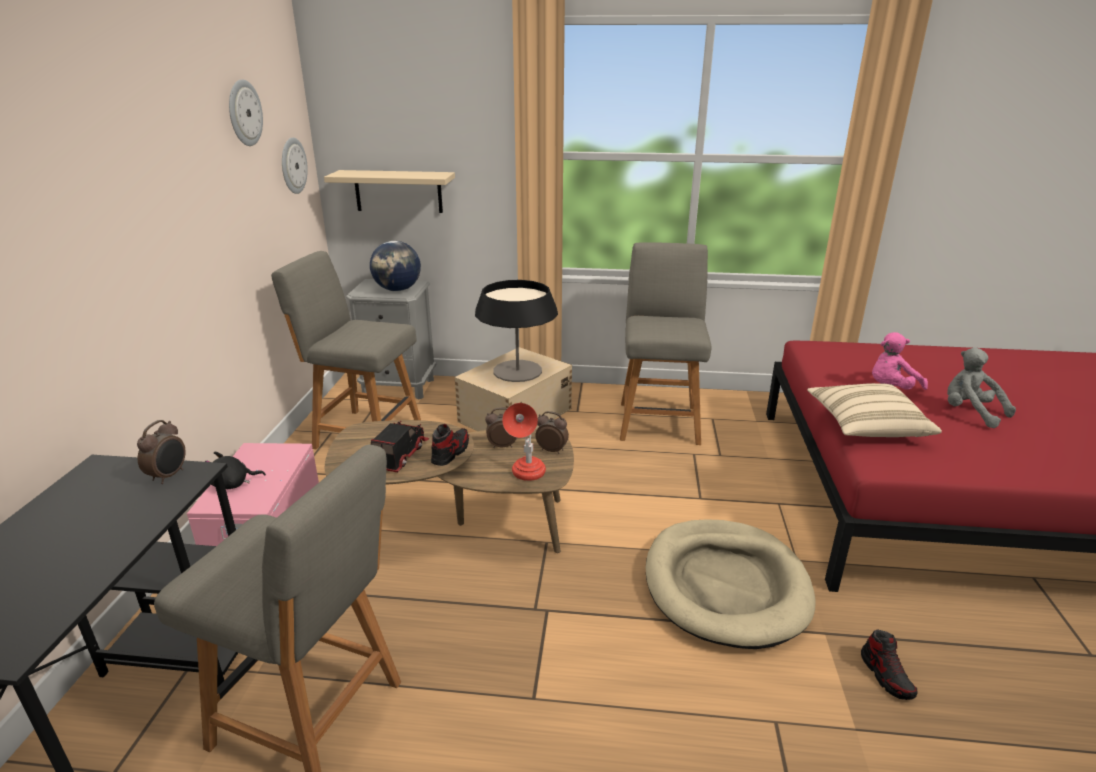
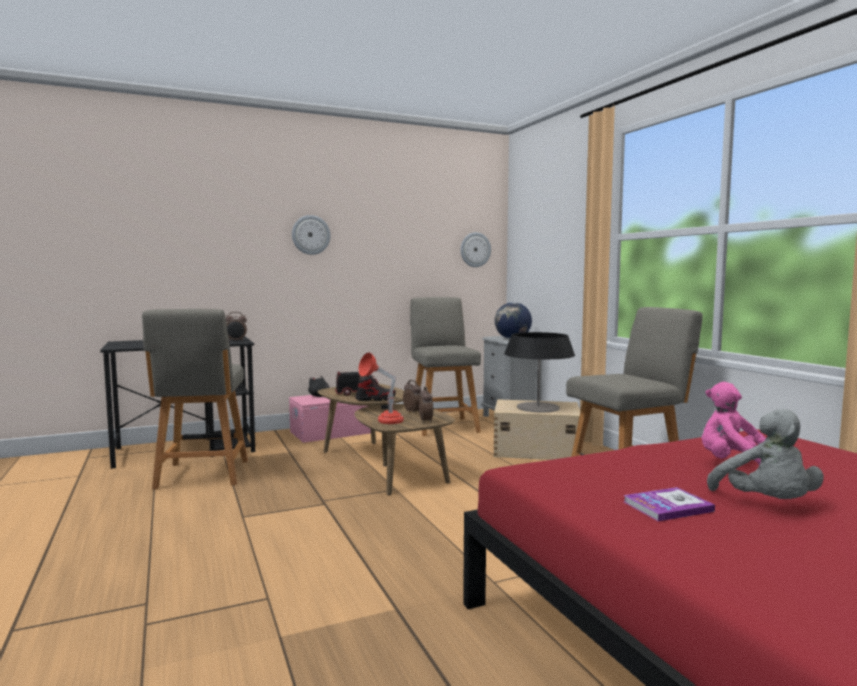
camera: 60 degrees right, 20 degrees down
wall clock [229,79,263,146] -> wall clock moved to [292,215,331,255]
beige shelf [324,170,455,213] -> none
beige dog bed [646,519,816,649] -> none
beige pillow [807,383,942,437] -> none
shoe [861,630,918,700] -> none
grey plush toy [947,348,1016,428] -> grey plush toy turned 150 degrees clockwise [707,409,824,499]
none -> book [624,487,715,521]

